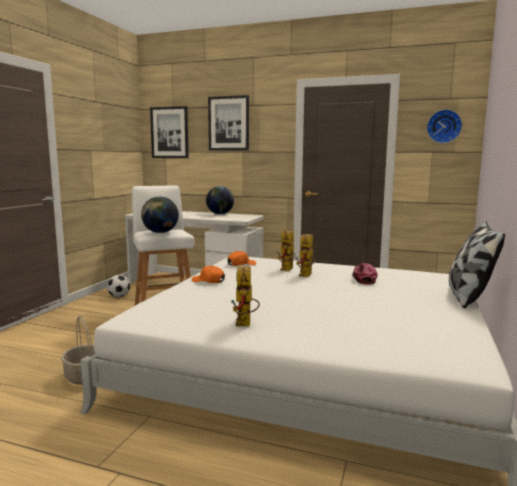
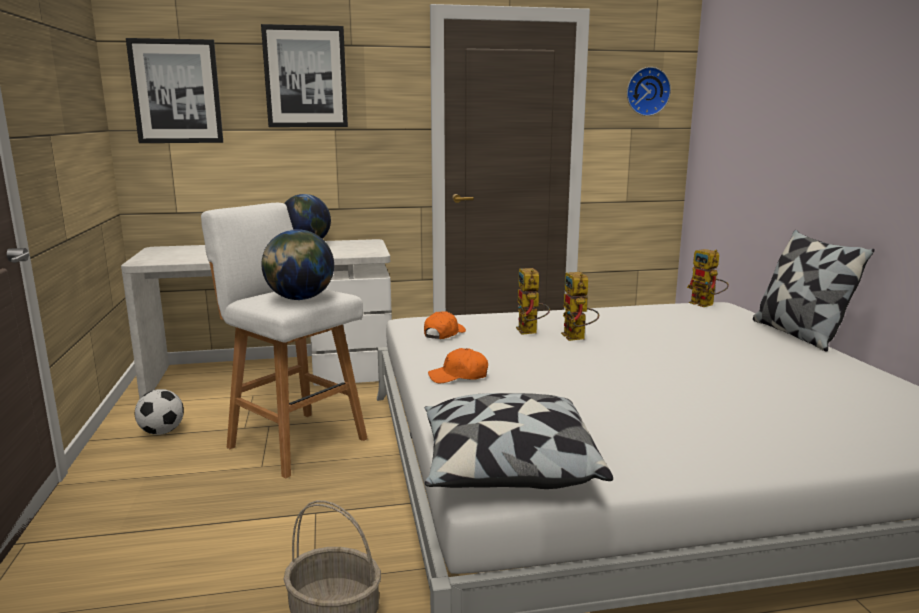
camera: 30 degrees left, 5 degrees up
toy robot [231,266,260,326] -> toy robot moved to [687,249,729,307]
cap [352,263,378,285] -> none
none -> pillow [424,393,613,489]

